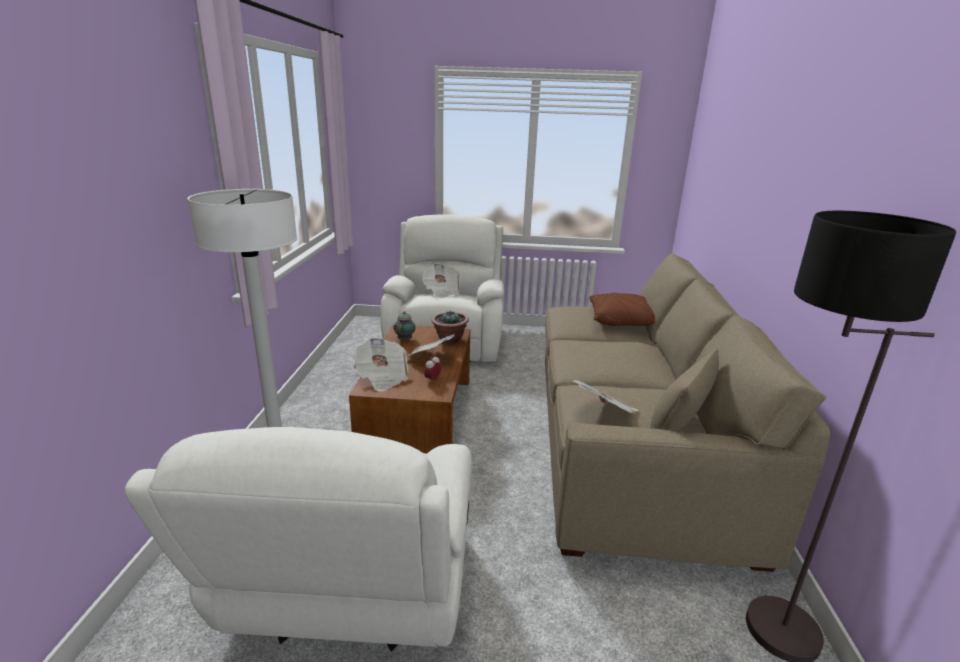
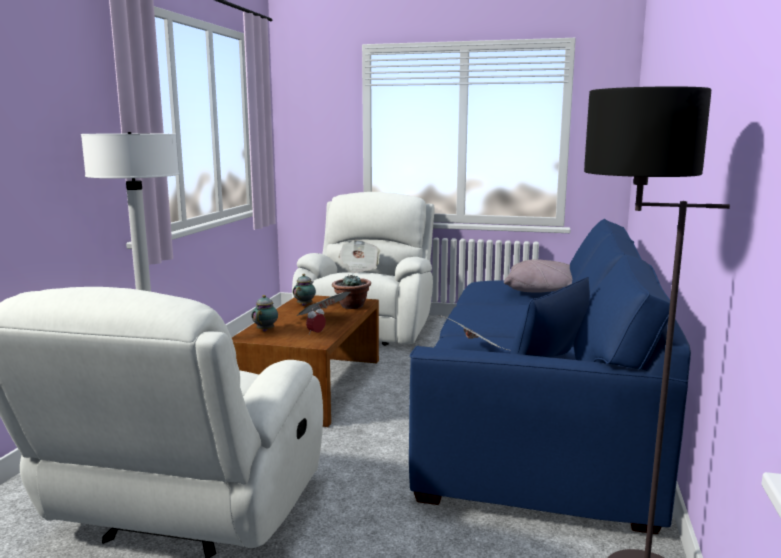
camera: 10 degrees right, 10 degrees down
newspaper [354,337,408,392] -> teapot [252,295,278,332]
beige sofa [545,253,831,572] -> blue sofa [409,219,691,534]
brown pillow [589,293,655,326] -> purple pillow [504,259,572,293]

